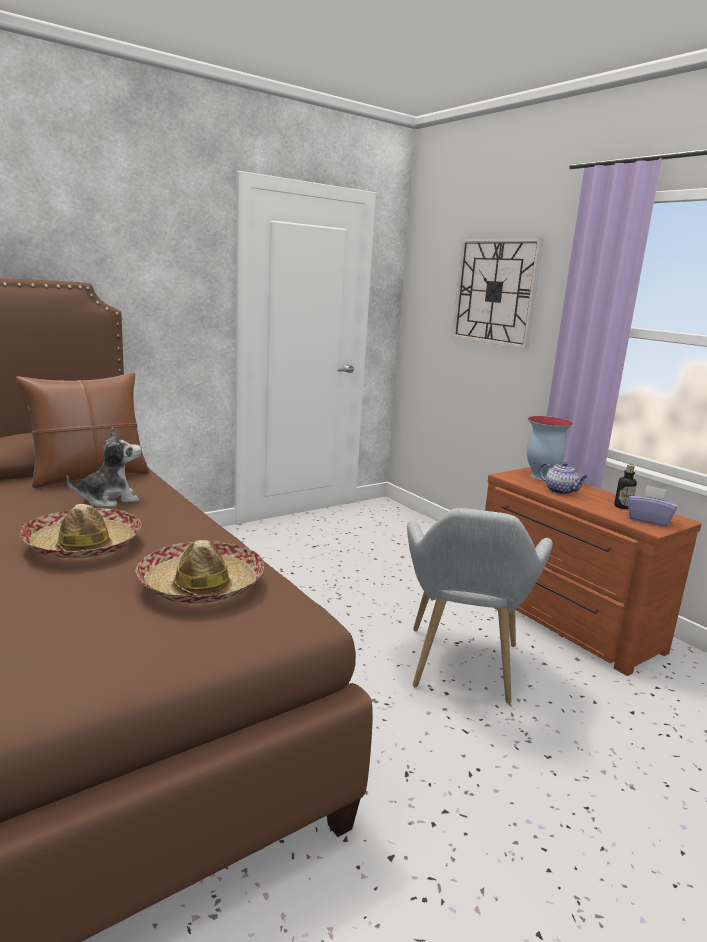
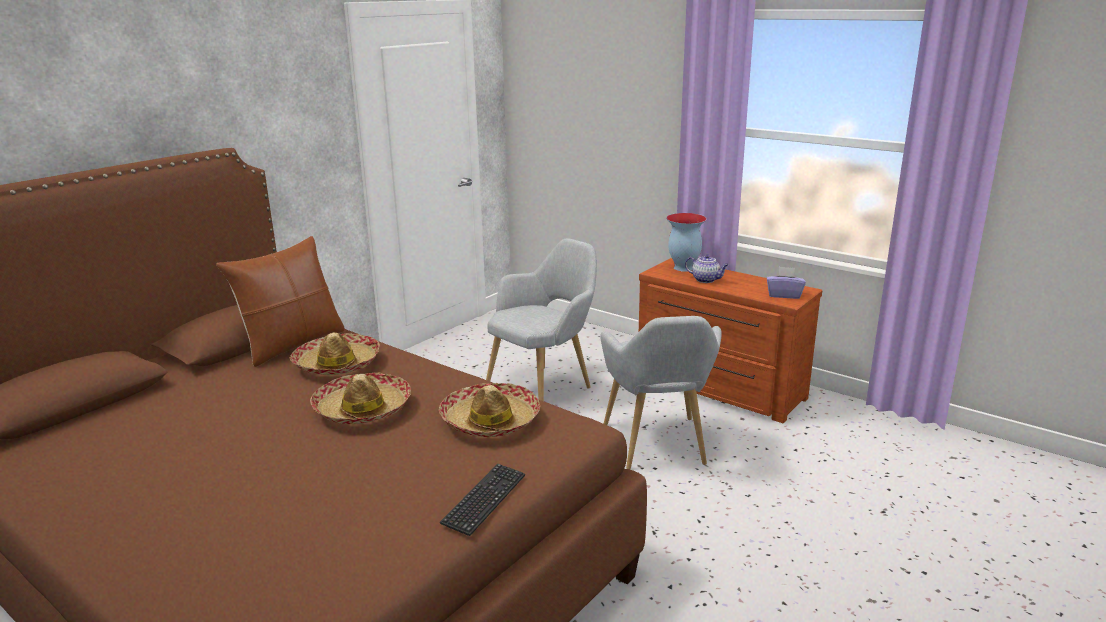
camera: 15 degrees left, 5 degrees up
plush toy [66,428,141,507] -> hat [290,333,380,375]
wall clock [452,238,544,349] -> none
bottle [614,465,637,509] -> none
none -> keyboard [440,464,525,536]
none -> grey armchair [486,239,597,401]

